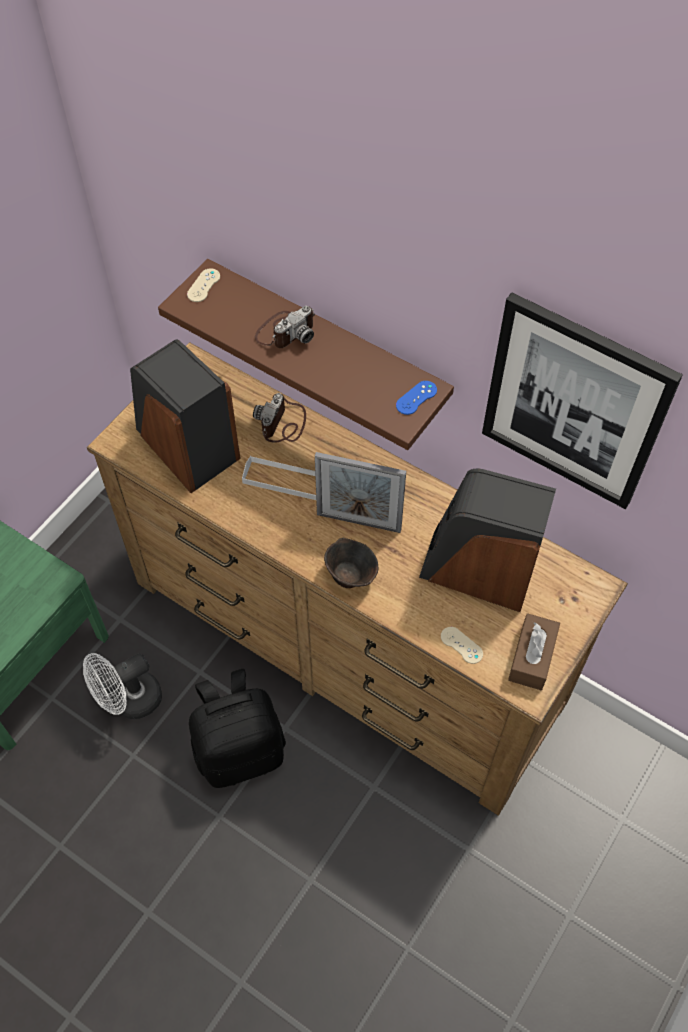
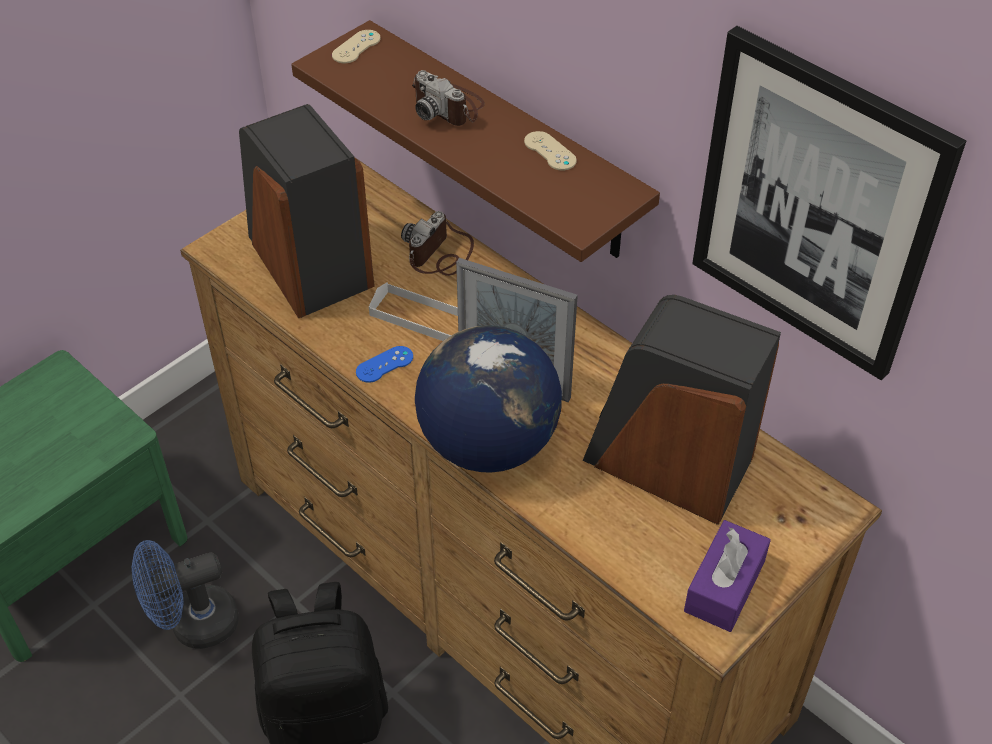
camera: 10 degrees right, 10 degrees down
white fan [83,653,162,719] -> blue fan [132,540,239,649]
camera [255,306,315,348] -> camera turned 75 degrees clockwise [412,70,485,126]
brown bowl [324,538,378,588] -> globe [415,325,562,473]
blue game controller [396,381,437,415] -> blue game controller moved to [356,346,413,383]
beige game controller [441,627,483,664] -> beige game controller moved to [524,131,577,170]
brown tissue box [508,613,560,690] -> purple tissue box [684,520,771,632]

